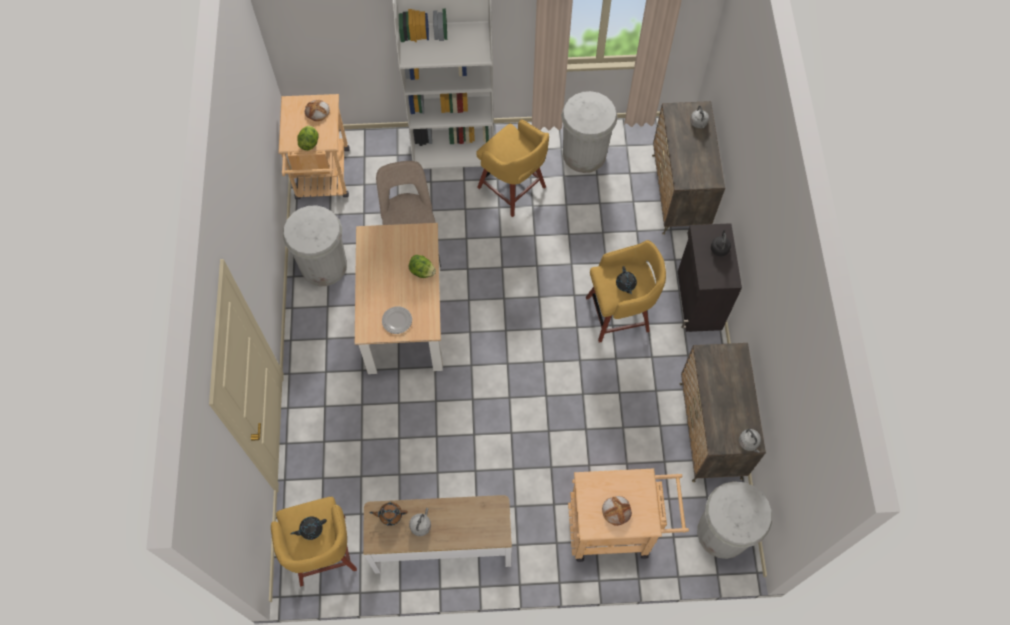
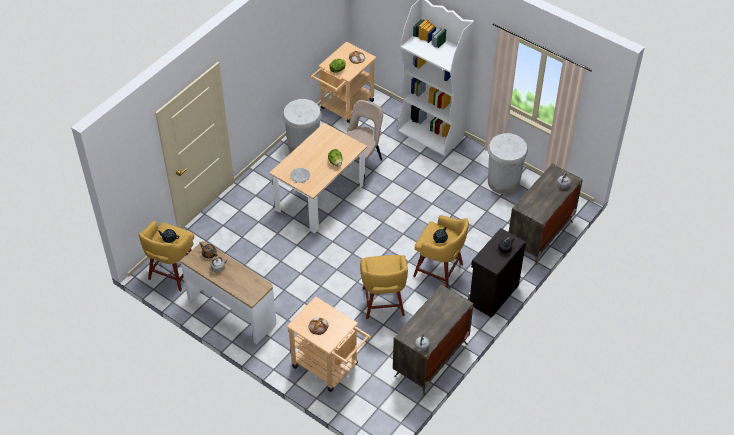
camera: 40 degrees right, 15 degrees down
yellow stool [476,120,549,217] -> yellow stool moved to [360,255,408,319]
white trash can [697,481,772,559] -> none

